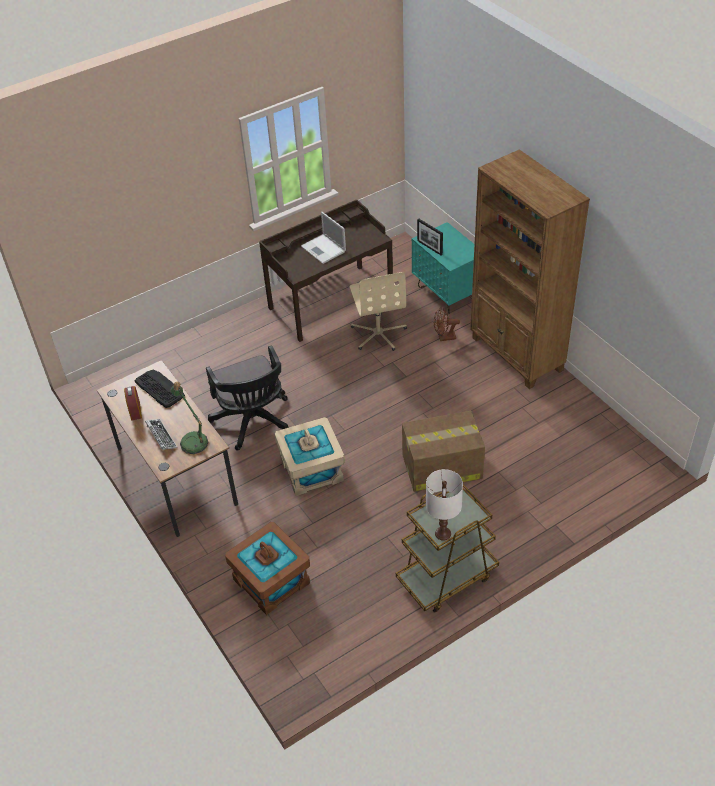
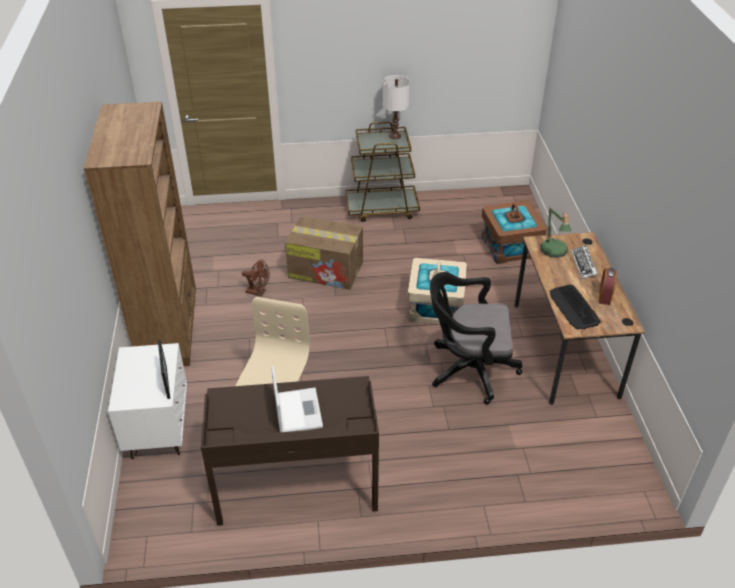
camera: 155 degrees left, 5 degrees down
black office chair [206,345,289,451] -> black office chair turned 90 degrees counterclockwise [430,272,522,405]
turquoise nightstand [412,222,474,314] -> white nightstand [108,343,187,459]
brown fan [434,307,460,341] -> brown fan moved to [242,260,270,296]

